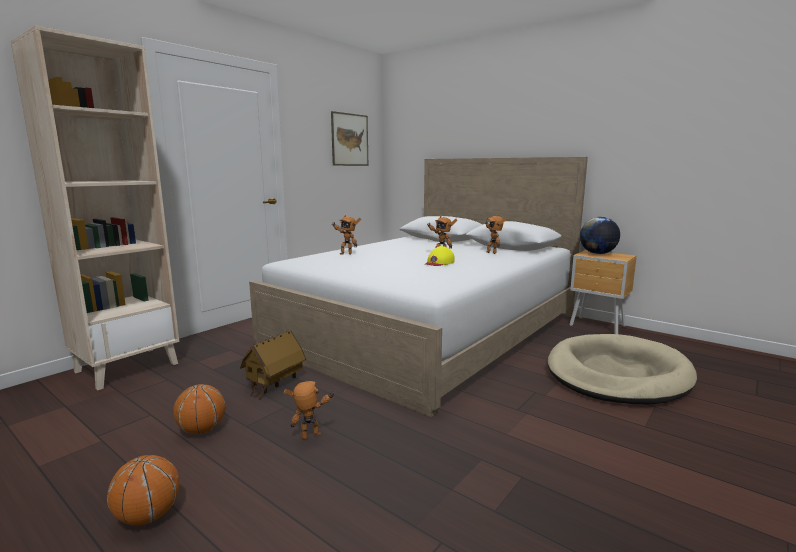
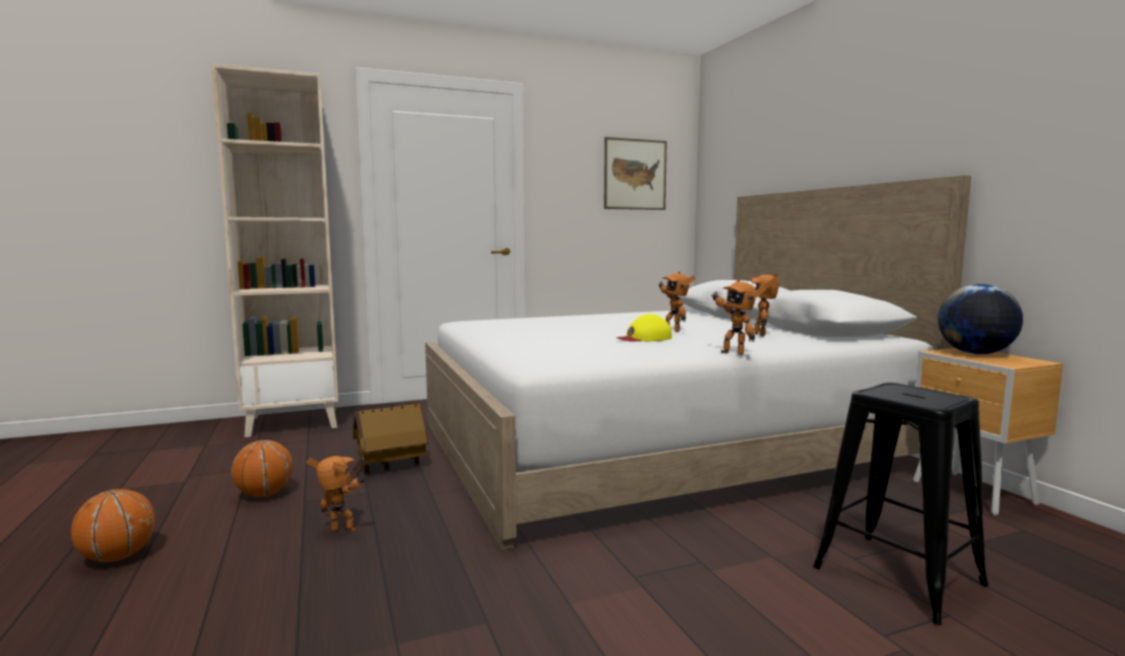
camera: 30 degrees right, 5 degrees down
toy robot [332,215,361,255] -> toy robot moved to [711,279,767,355]
beige dog bed [547,334,697,404] -> black stool [813,383,989,625]

